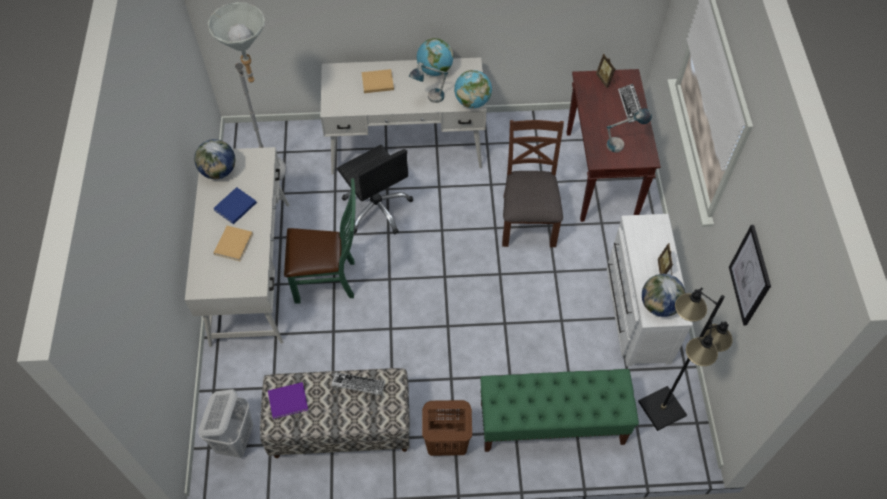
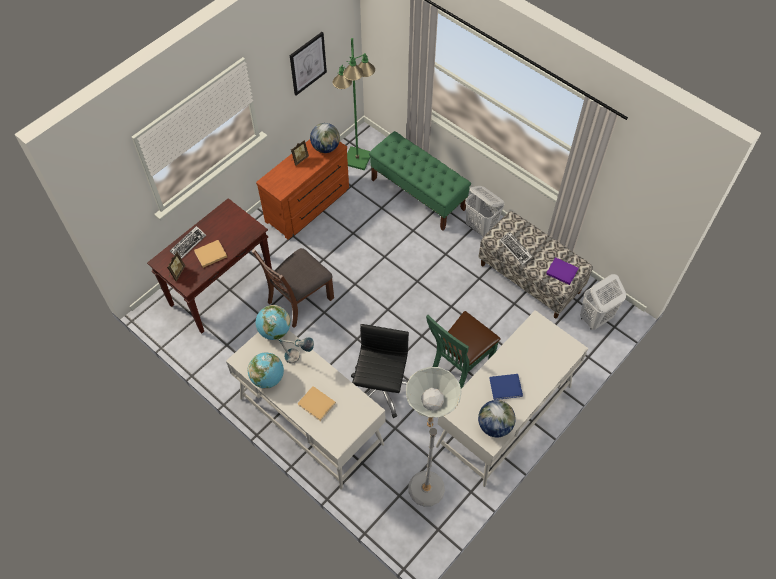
camera: 135 degrees left, 0 degrees up
beige book [213,226,253,261] -> beige book moved to [194,240,227,268]
green chair [284,179,356,304] -> green chair turned 90 degrees counterclockwise [426,311,501,389]
brown laundry basket [422,400,472,456] -> white laundry basket [465,186,504,237]
table lamp [607,108,652,152] -> none
white dresser [607,214,693,366] -> brown dresser [256,139,349,240]
black floor lamp [638,287,733,431] -> green floor lamp [333,38,375,170]

